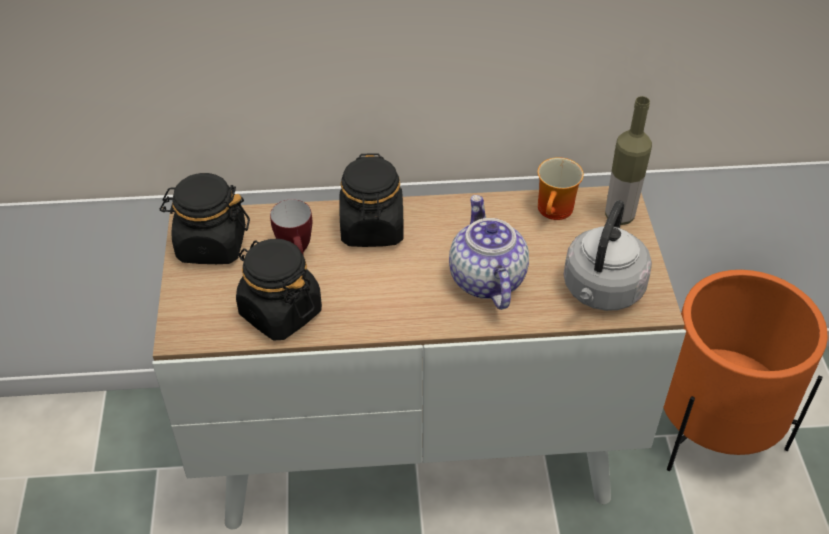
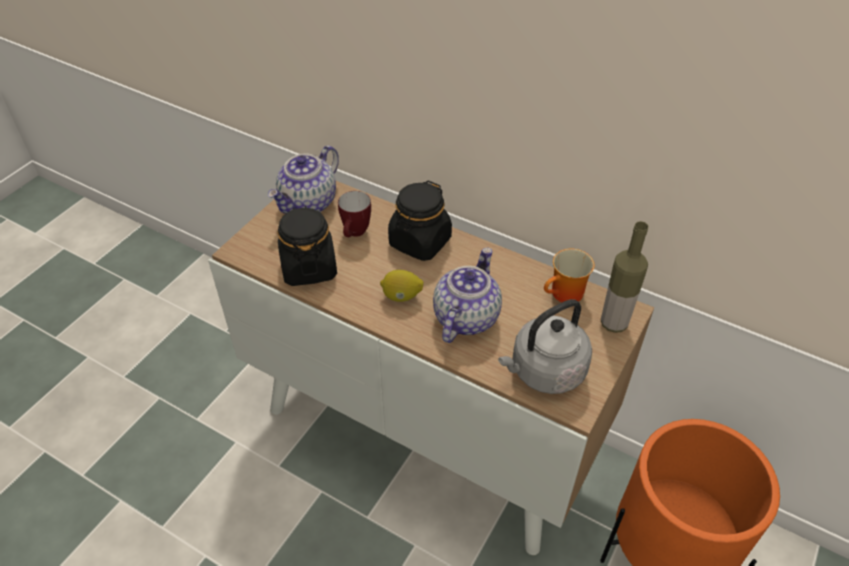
camera: 35 degrees right, 0 degrees up
black jar [159,173,250,264] -> teapot [268,145,339,213]
none -> lemon [380,270,424,302]

